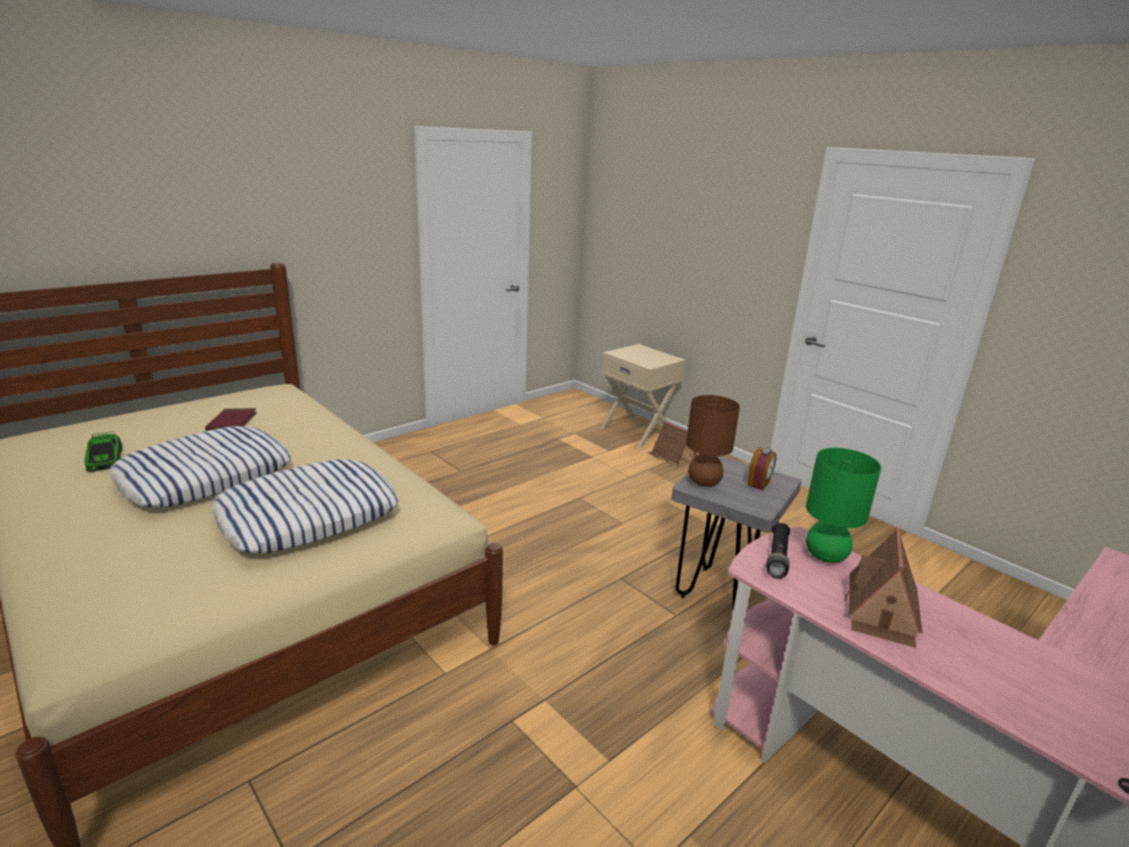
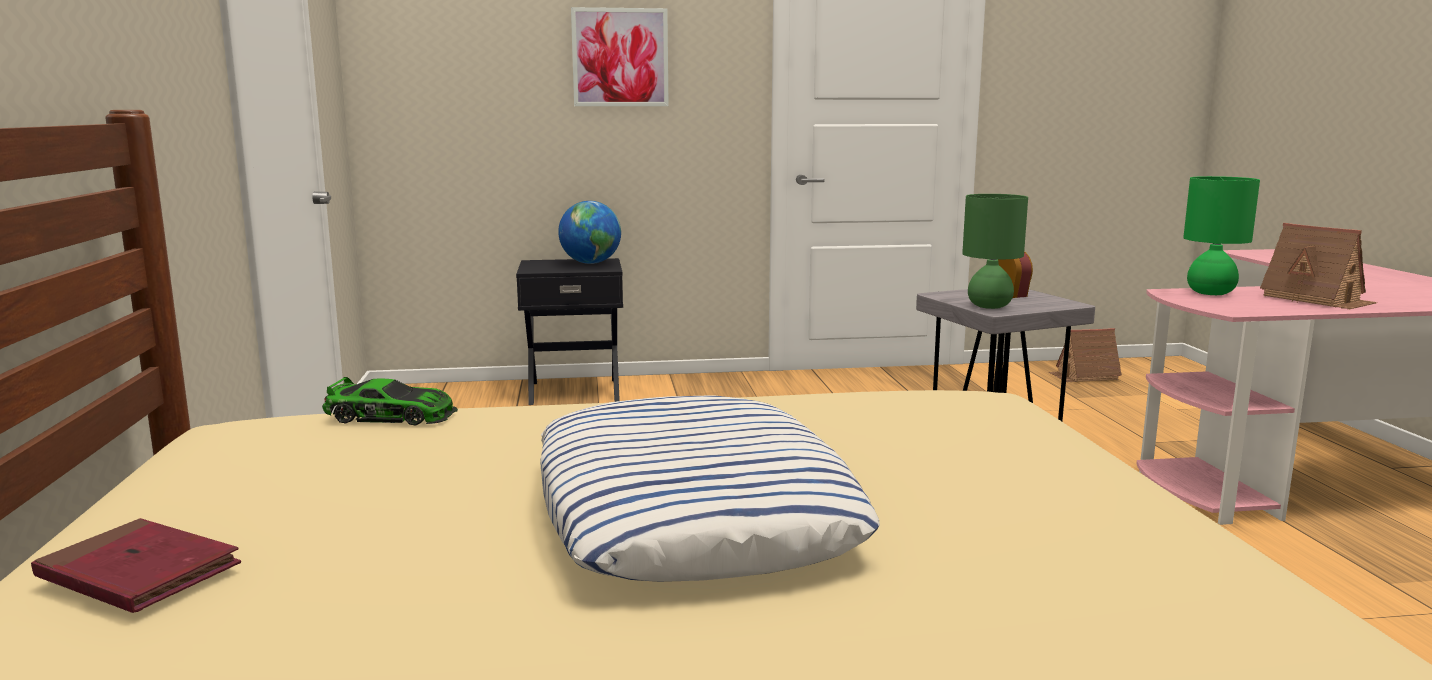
camera: 55 degrees left, 10 degrees down
toy car [84,431,122,472] -> toy car moved to [322,377,458,426]
red book [205,408,257,431] -> red book moved to [31,518,241,613]
pillow [212,459,398,554] -> none
beige nightstand [600,344,686,447] -> black nightstand [516,258,623,405]
toy house [648,421,697,467] -> toy house moved to [1049,328,1122,382]
brown table lamp [686,395,740,487] -> green table lamp [962,194,1028,309]
black flashlight [766,523,790,579] -> none
none -> globe [558,201,621,264]
none -> picture [571,7,669,106]

